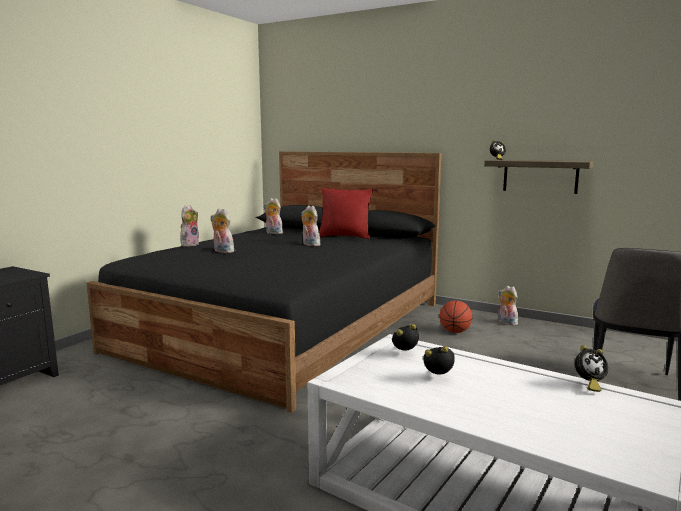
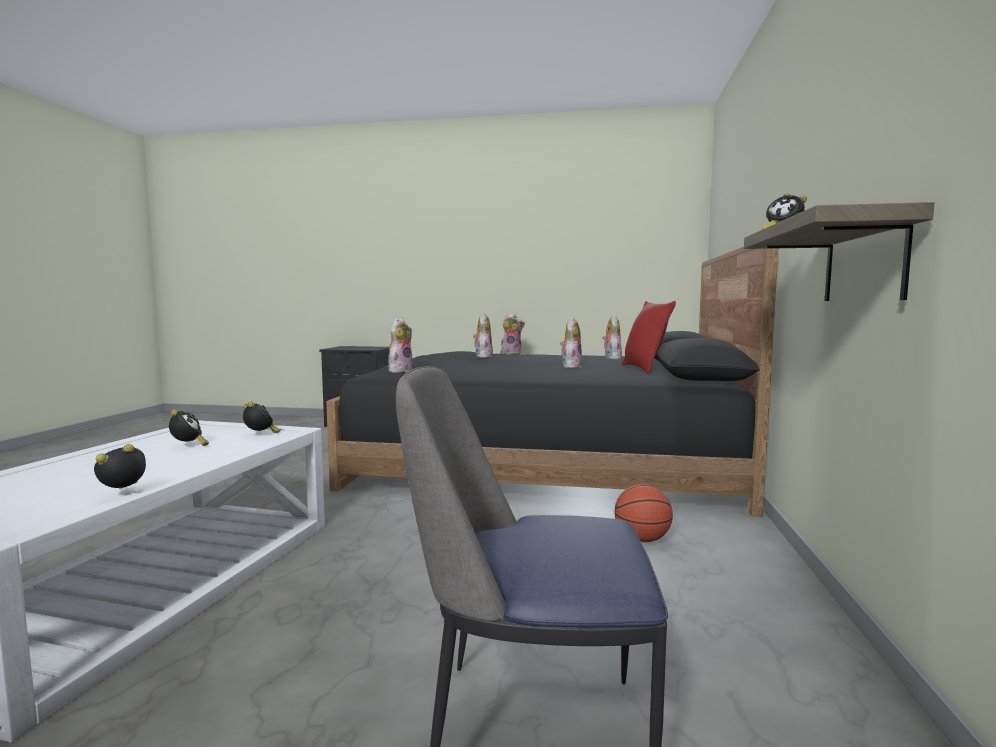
camera: 70 degrees right, 5 degrees down
plush toy [498,286,518,326] -> plush toy moved to [388,318,412,373]
alarm clock [575,345,608,392] -> alarm clock turned 75 degrees clockwise [94,444,146,489]

